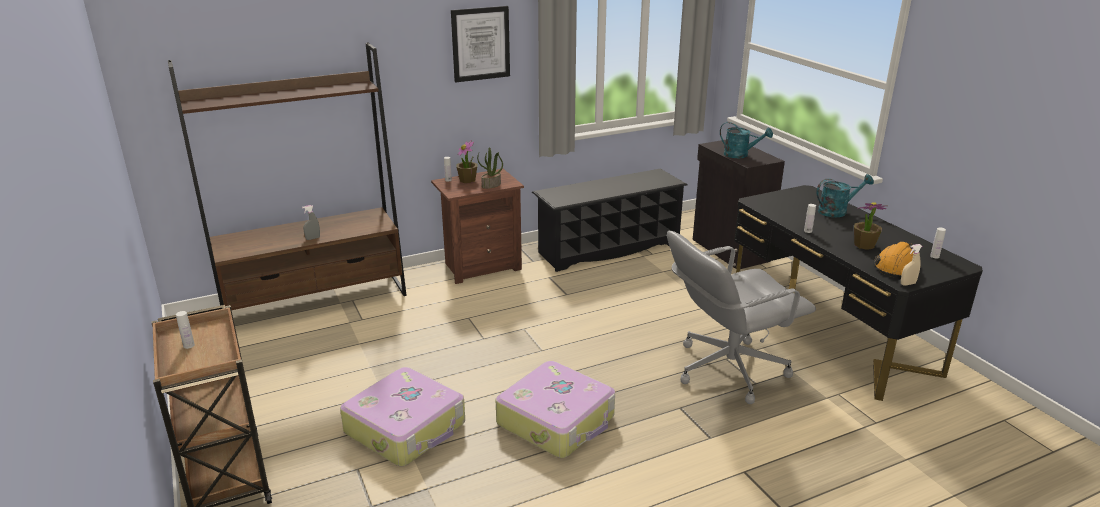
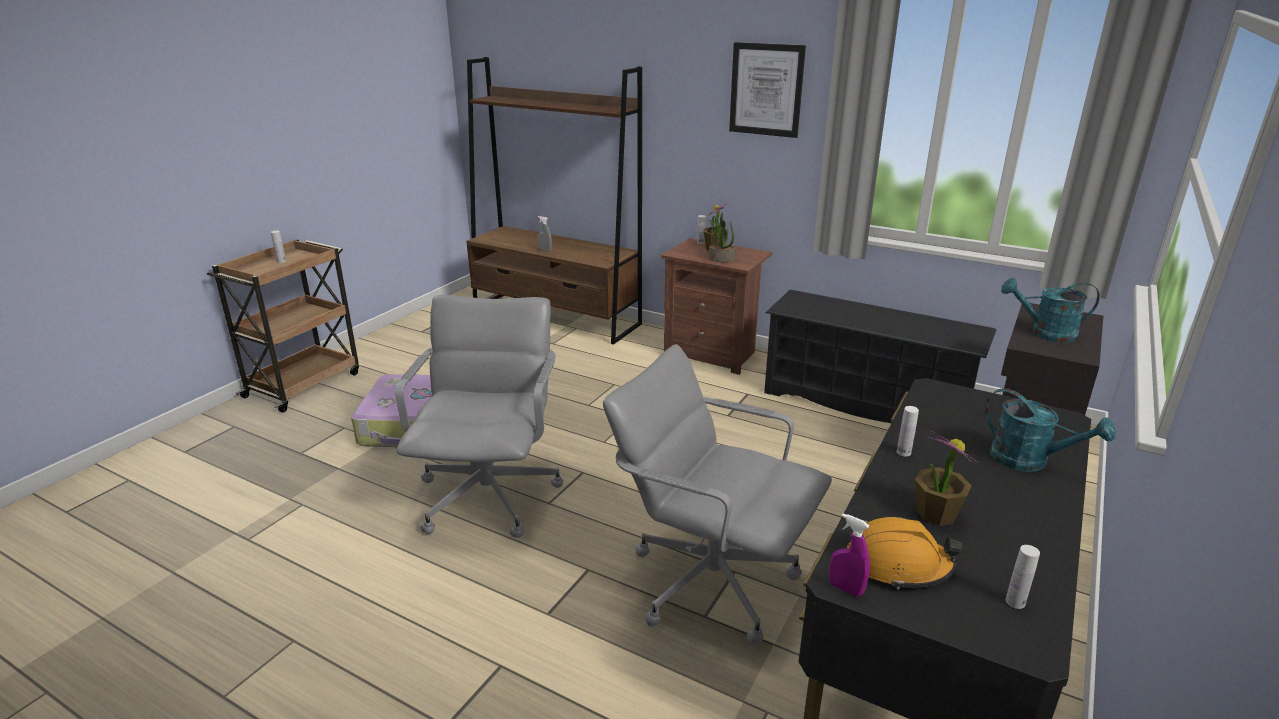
camera: 55 degrees right, 0 degrees up
suitcase [496,361,615,458] -> grey office chair [395,295,564,538]
turquoise watering can [720,122,773,158] -> turquoise watering can turned 105 degrees clockwise [1001,278,1100,343]
beige spray bottle [901,244,922,286] -> purple spray bottle [829,513,870,597]

